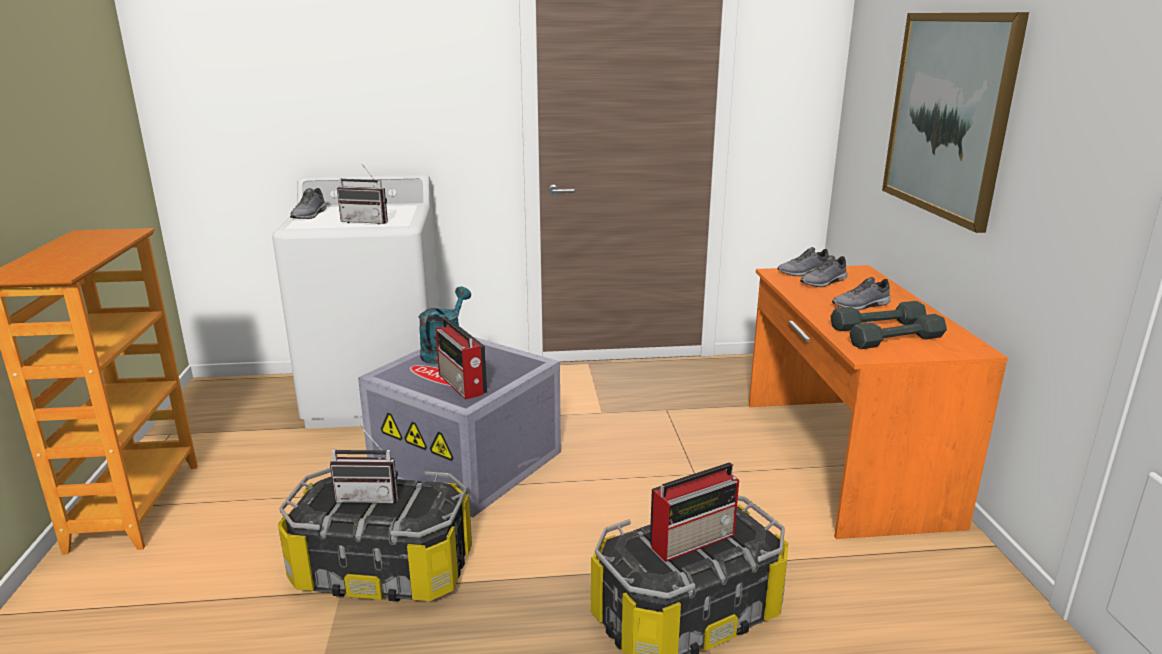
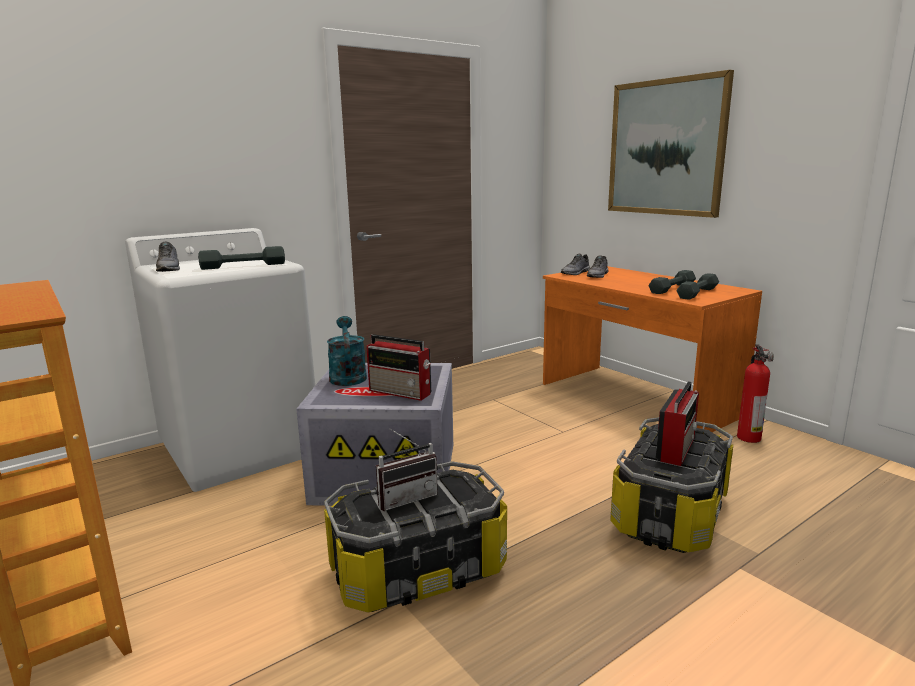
camera: 30 degrees left, 5 degrees down
radio [337,164,388,225] -> grey dumbbell [198,246,285,270]
grey shoe [832,277,891,310] -> none
none -> fire extinguisher [737,344,774,443]

